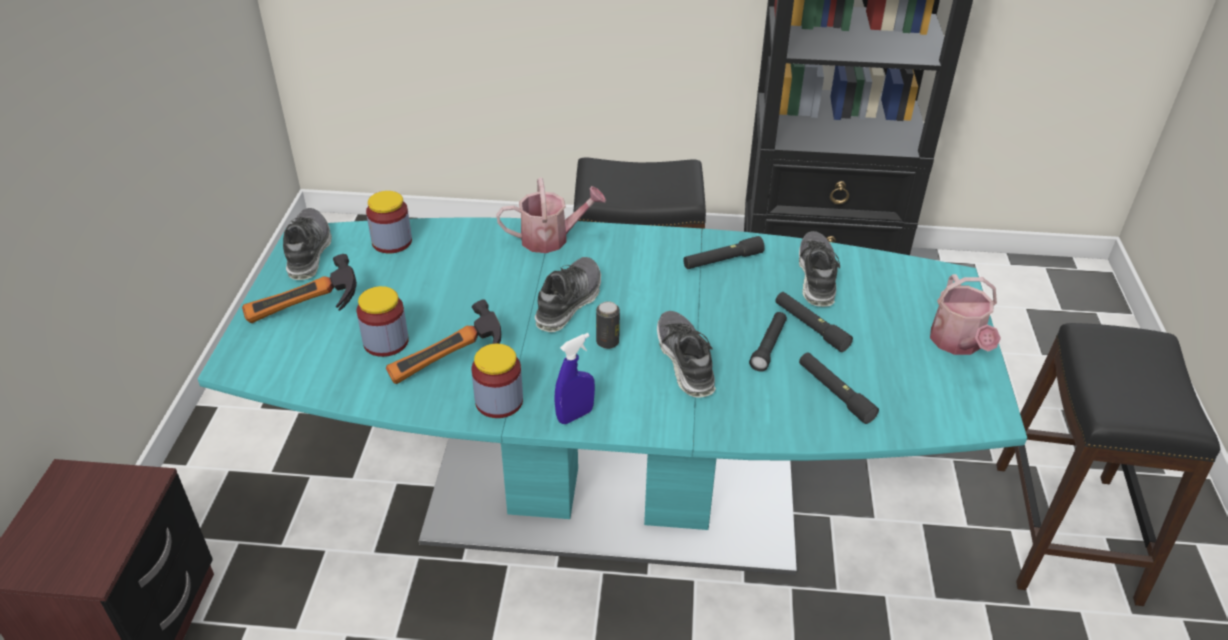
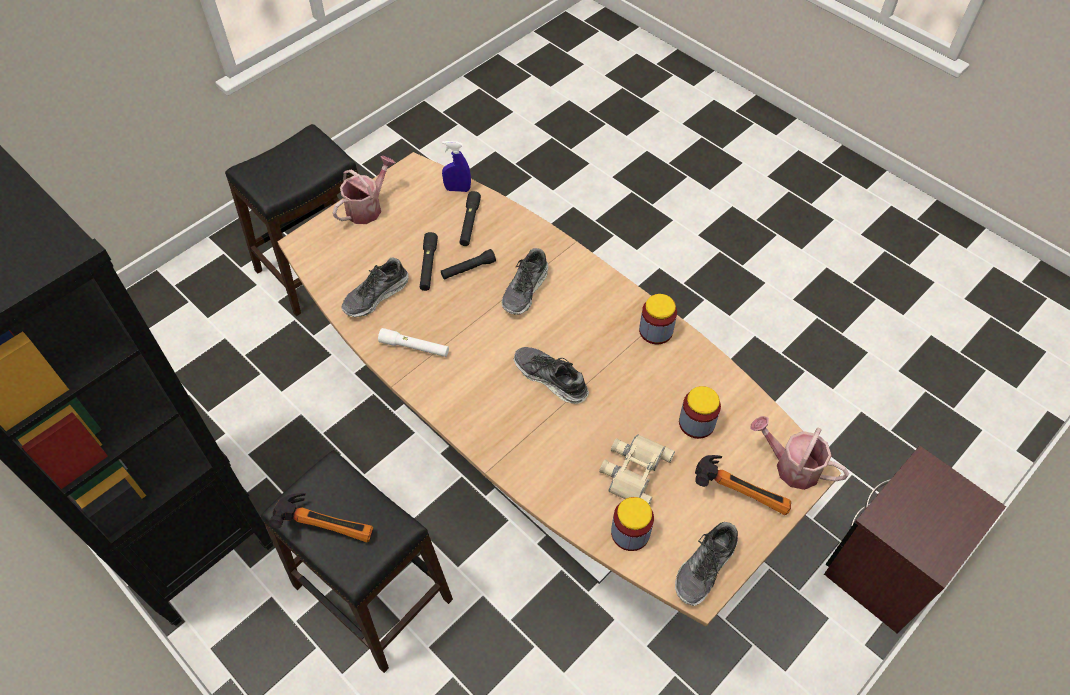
camera: 140 degrees left, 15 degrees up
turquoise dining table [198,217,1027,575] -> brown dining table [278,152,841,626]
hammer [386,299,501,384] -> hammer moved to [269,493,373,543]
watering can [496,178,606,253] -> watering can moved to [750,416,849,490]
shoe [535,257,601,332] -> shoe turned 60 degrees clockwise [514,347,589,404]
blue spray bottle [554,333,595,424] -> blue spray bottle moved to [442,141,471,192]
can [596,301,620,349] -> none
black flashlight [683,236,765,269] -> white flashlight [378,328,449,357]
none -> beige binoculars [599,434,675,505]

